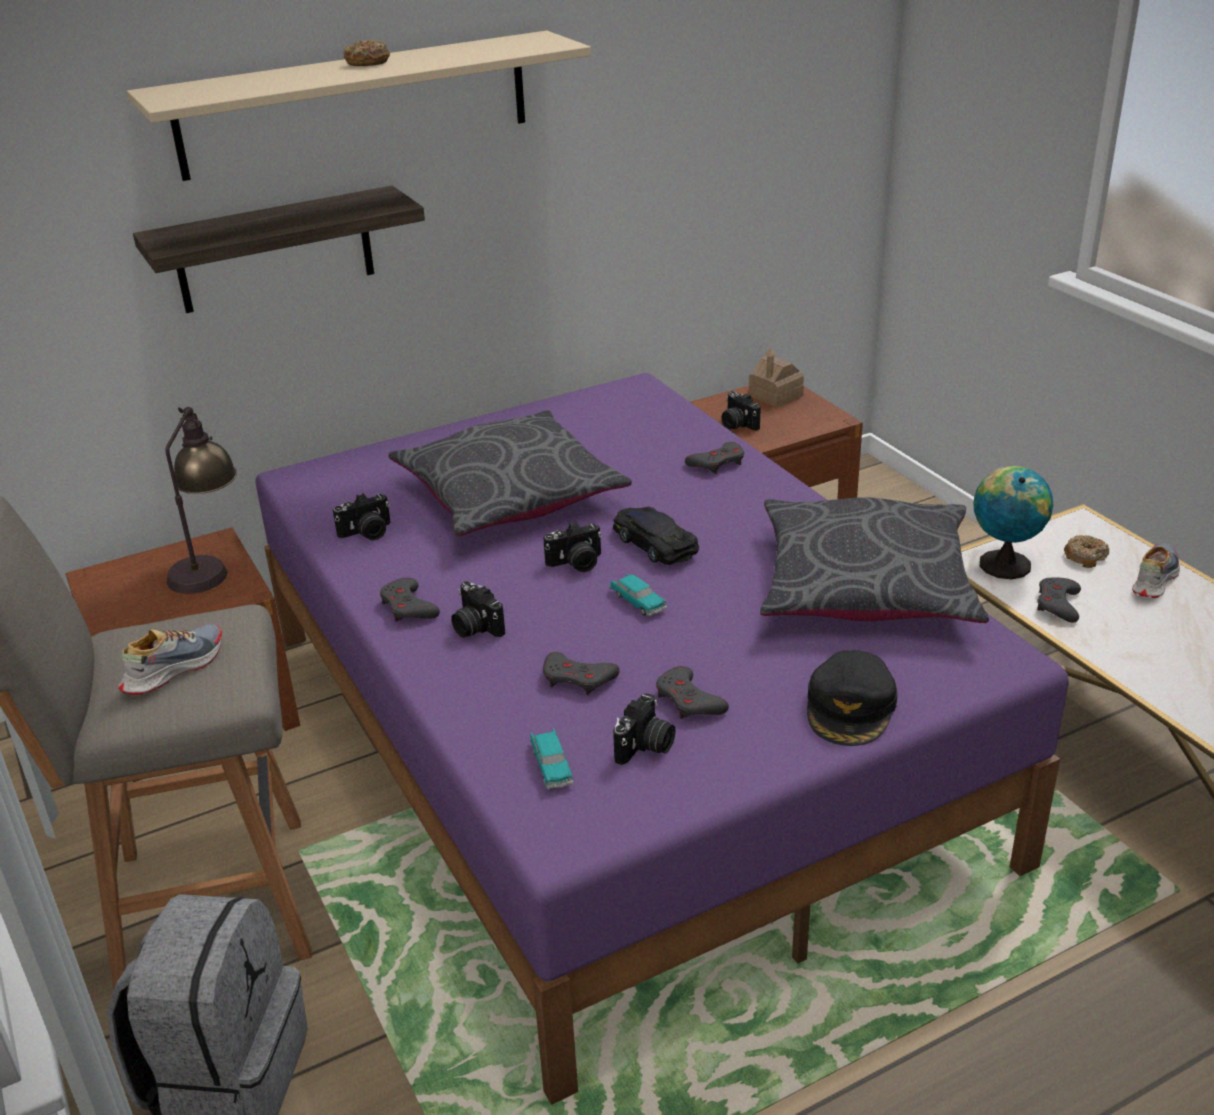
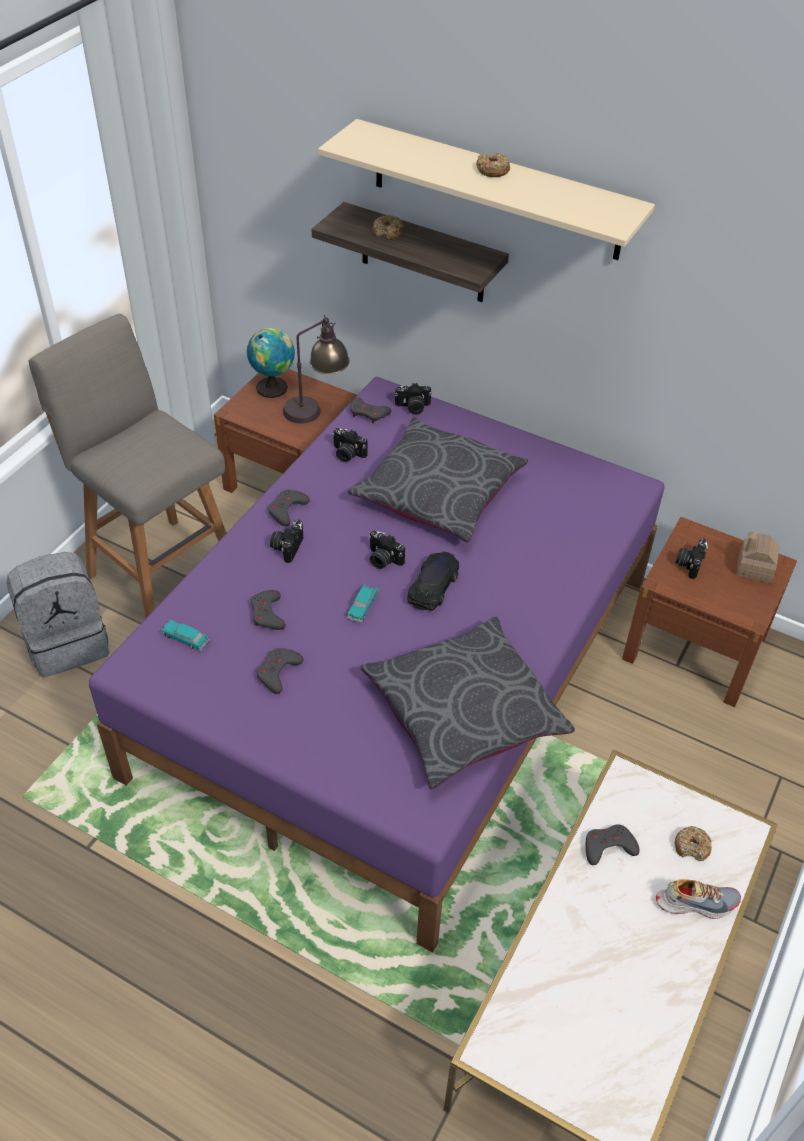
camera: 55 degrees right, 15 degrees up
shoe [118,623,222,695] -> none
toy car [530,728,574,789] -> toy car turned 75 degrees clockwise [161,620,210,651]
camera [613,693,675,765] -> camera moved to [395,383,432,415]
grey game controller [685,442,744,474] -> grey game controller moved to [350,397,391,423]
black cap [807,650,897,746] -> none
globe [973,466,1053,579] -> globe moved to [247,328,295,398]
none -> donut [373,215,404,239]

